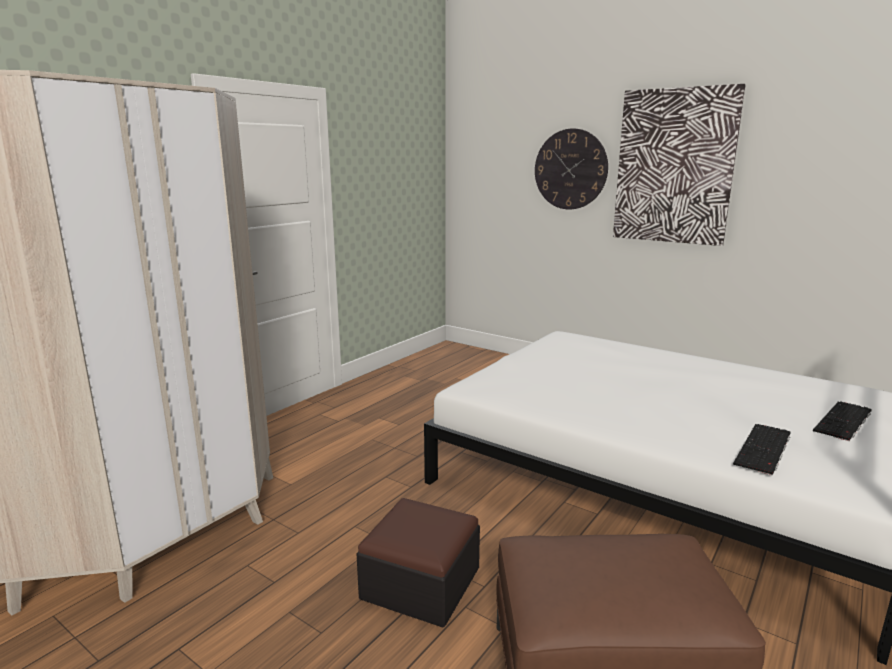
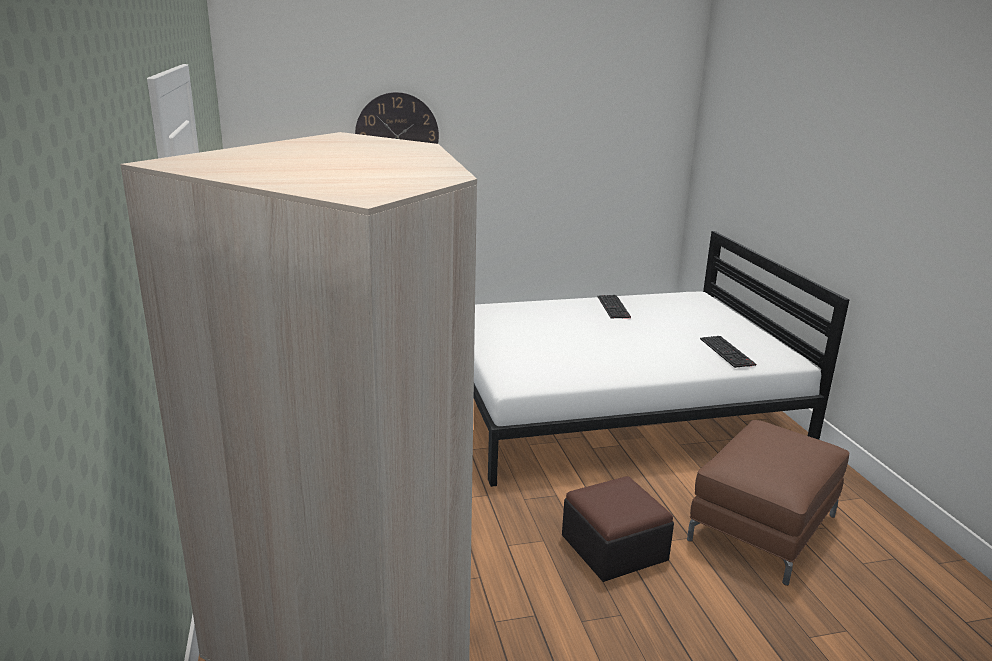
camera: 50 degrees left, 5 degrees up
picture [613,84,746,246] -> none
keyboard [813,401,872,441] -> keyboard moved to [598,295,631,318]

